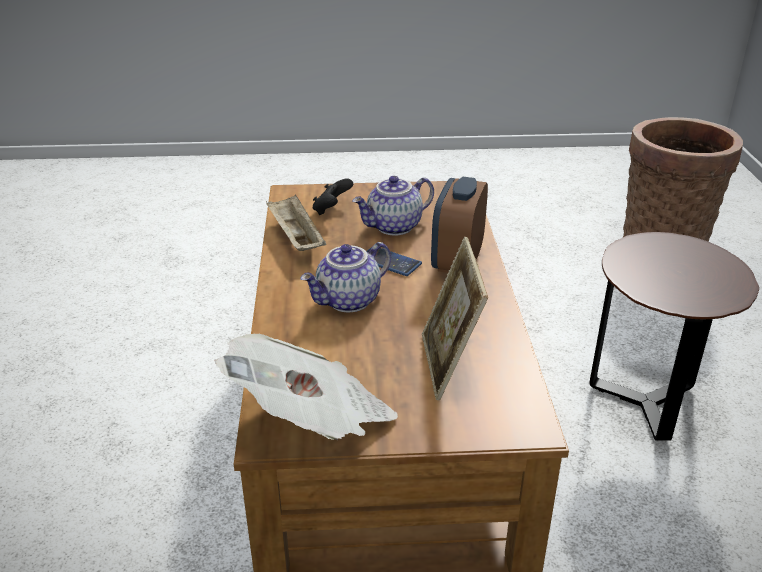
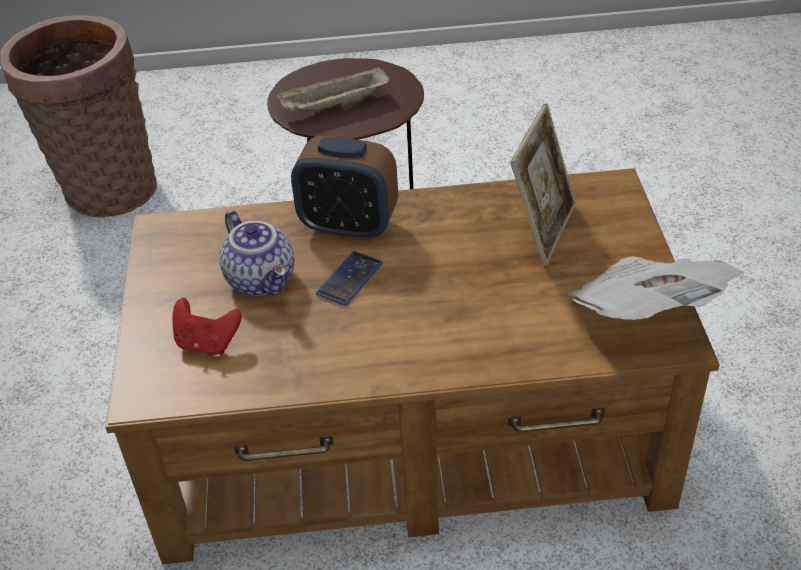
camera: 90 degrees left, 10 degrees up
beige tray [266,195,326,251] -> beige tray moved to [276,65,390,112]
teapot [300,242,391,312] -> none
black game controller [313,178,353,215] -> red game controller [172,298,242,355]
picture frame [422,237,488,400] -> picture frame turned 60 degrees counterclockwise [510,103,576,266]

